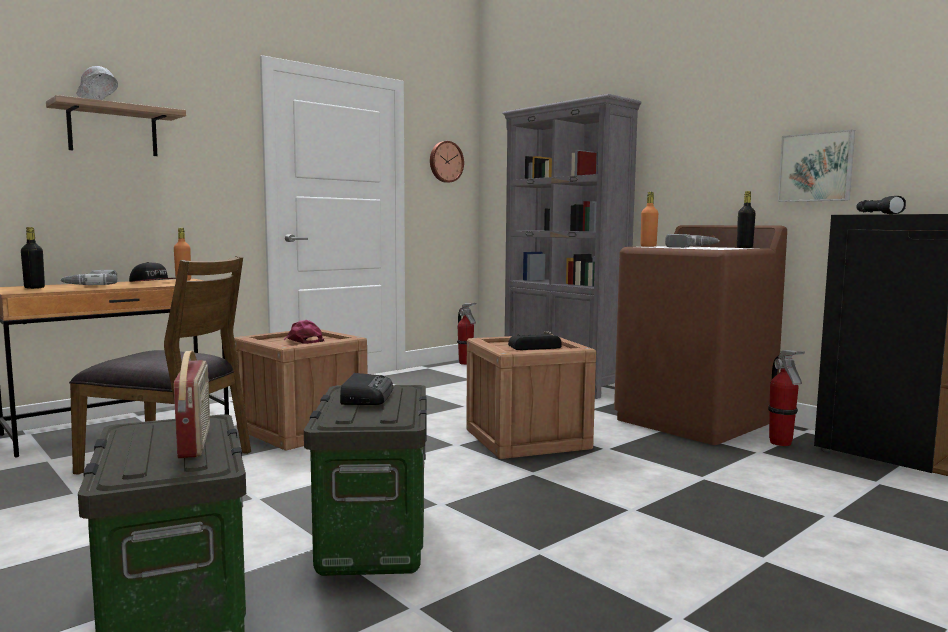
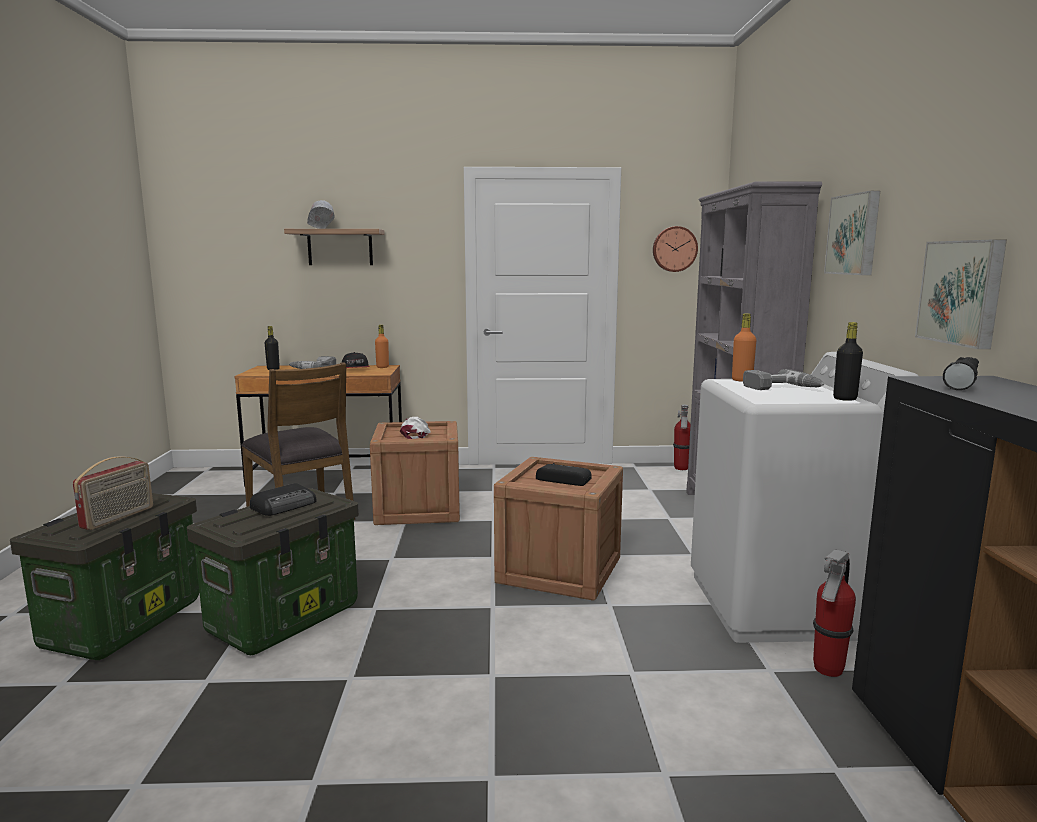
camera: 40 degrees right, 5 degrees up
pink cap [284,320,324,344] -> white cap [400,417,431,439]
brown washing machine [614,225,787,445] -> white washing machine [691,352,918,643]
none -> picture [824,191,880,275]

